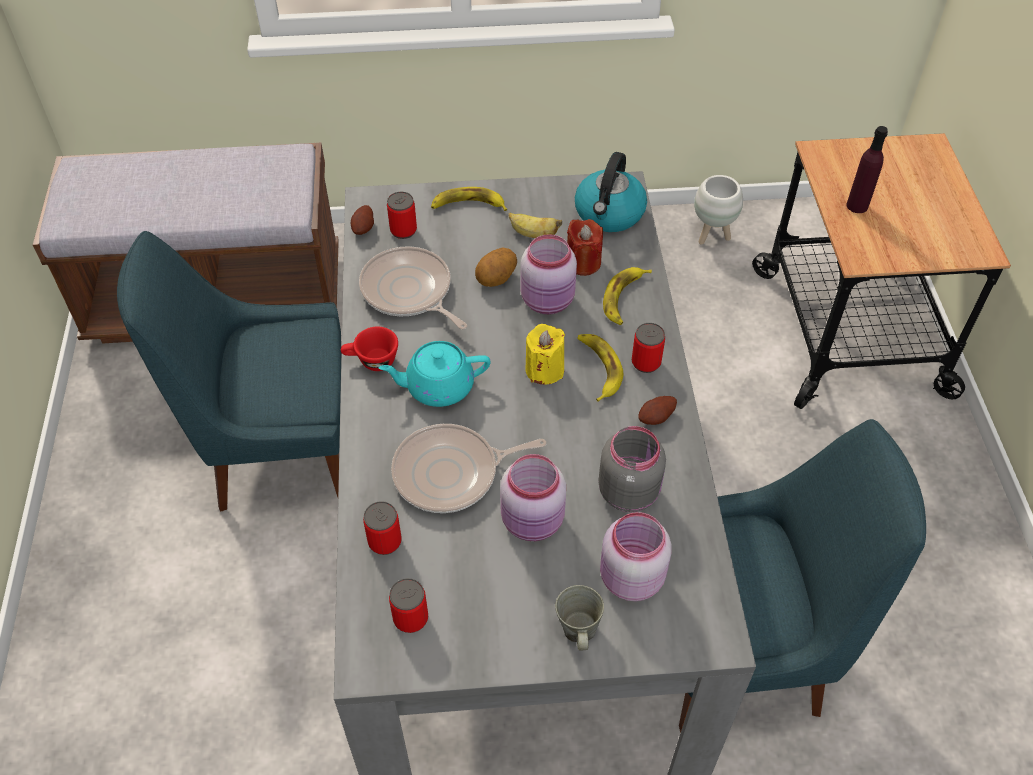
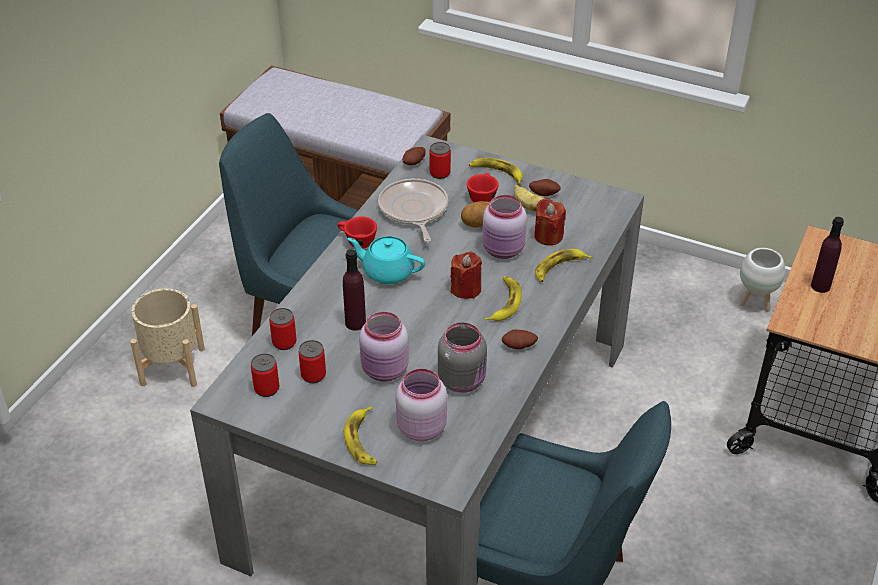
camera: 30 degrees right, 10 degrees down
frying pan [391,424,546,513] -> purple bottle [343,249,366,331]
yellow candle [525,324,565,384] -> red candle [450,251,482,299]
grey mug [555,585,604,650] -> banana [344,406,377,465]
kettle [575,152,647,232] -> none
can [632,323,665,373] -> can moved to [299,340,326,383]
none -> beige planter [130,288,205,387]
none -> red cup [467,173,499,202]
none -> potato [529,179,561,196]

